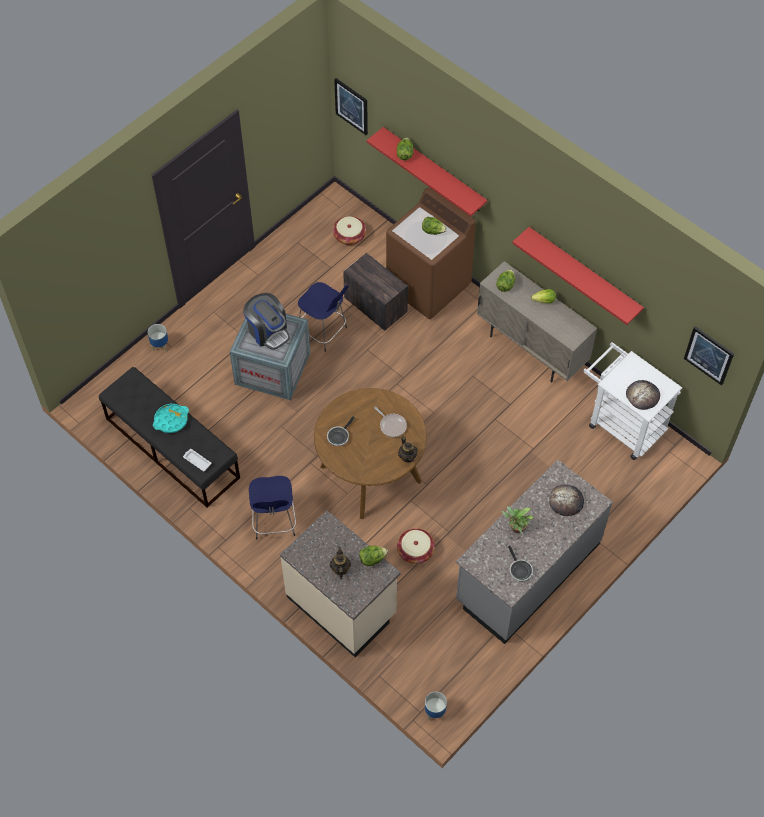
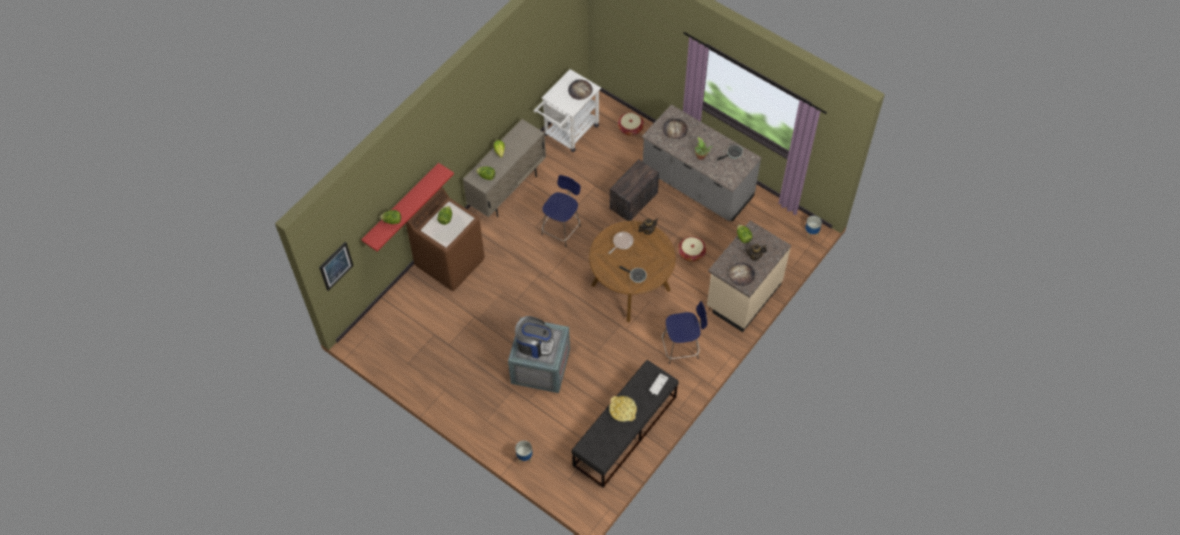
camera: 95 degrees left, 0 degrees up
turquoise tray [153,404,189,433] -> yellow tray [609,396,637,422]
coffee machine [243,293,290,350] -> coffee machine turned 60 degrees clockwise [515,316,555,359]
blue stool [298,282,349,352] -> blue stool moved to [541,175,581,247]
basket [333,216,366,245] -> basket moved to [618,113,644,136]
crate [343,253,408,331] -> crate moved to [610,160,659,221]
red shelf [512,227,644,325] -> none
picture [684,326,734,386] -> none
none -> bread [729,263,755,286]

